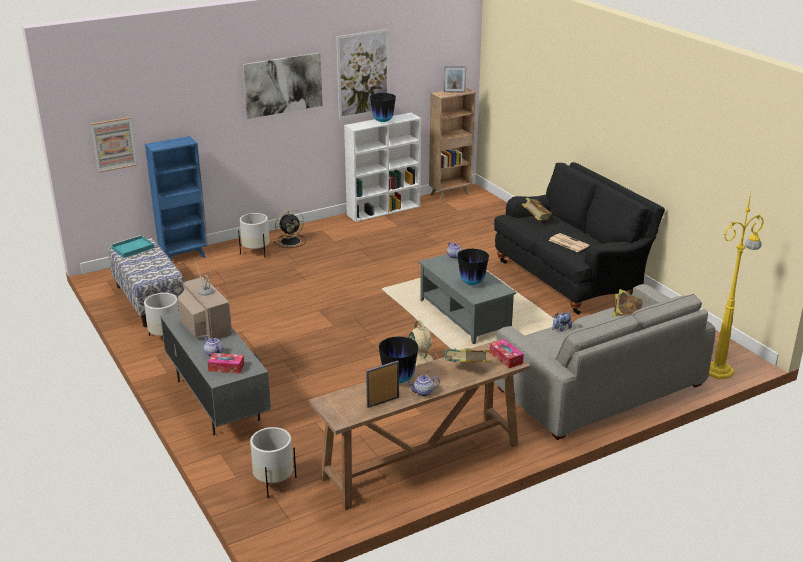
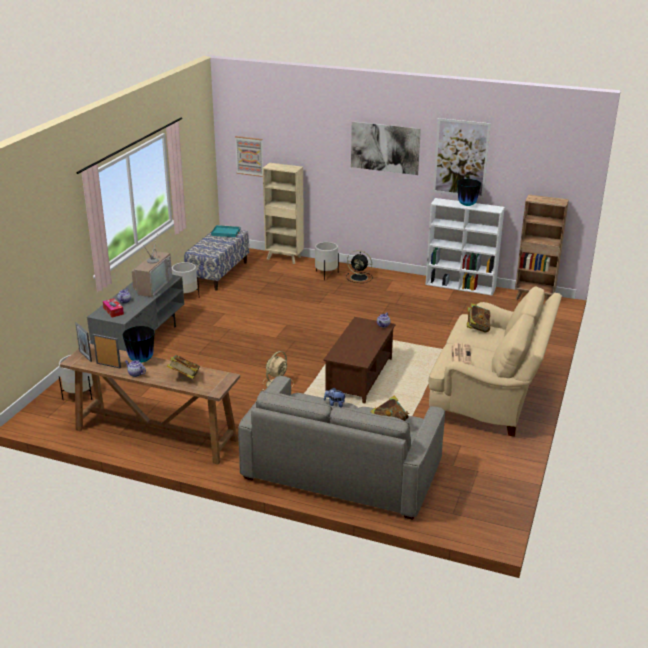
camera: 50 degrees right, 0 degrees up
blue bookcase [145,136,208,261] -> beige bookcase [263,163,304,264]
grey coffee table [418,254,516,344] -> brown coffee table [323,317,395,403]
picture frame [444,66,466,93] -> picture frame moved to [75,322,92,362]
vase [457,249,489,285] -> none
tissue box [490,339,524,368] -> none
black sofa [494,162,665,315] -> beige sofa [428,286,562,437]
yellow floor lamp [708,192,764,380] -> none

